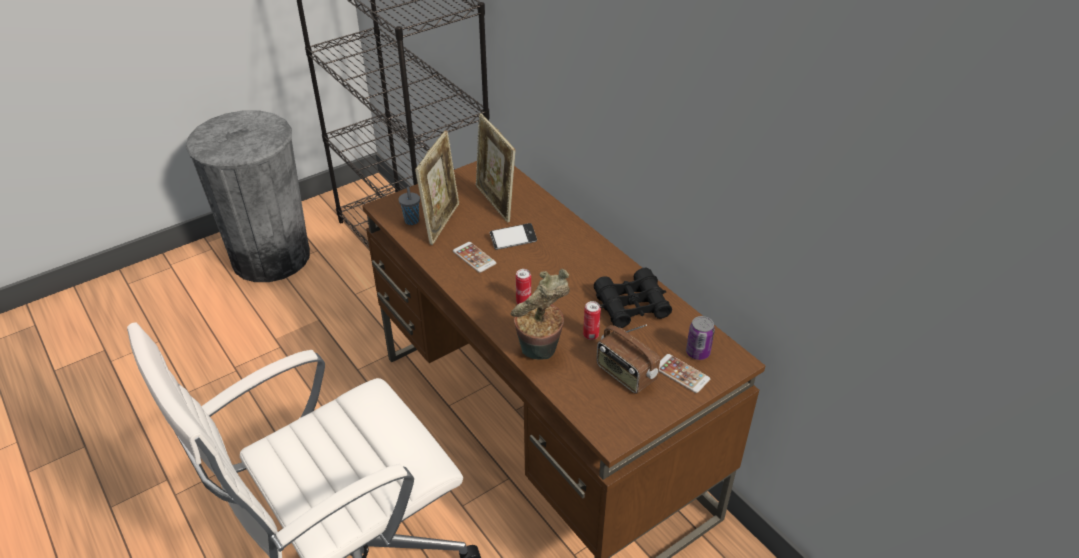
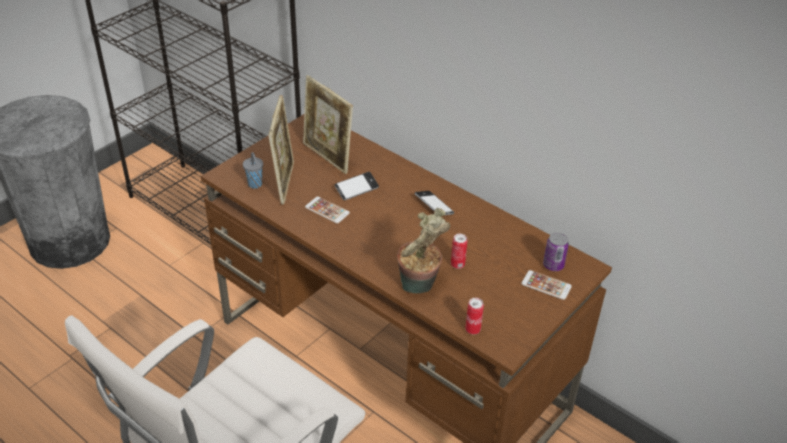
camera: 15 degrees left, 0 degrees up
can [516,269,531,304] -> can moved to [465,298,484,335]
black binoculars [594,268,672,328] -> none
radio [596,325,660,394] -> none
none -> phone [414,191,454,215]

